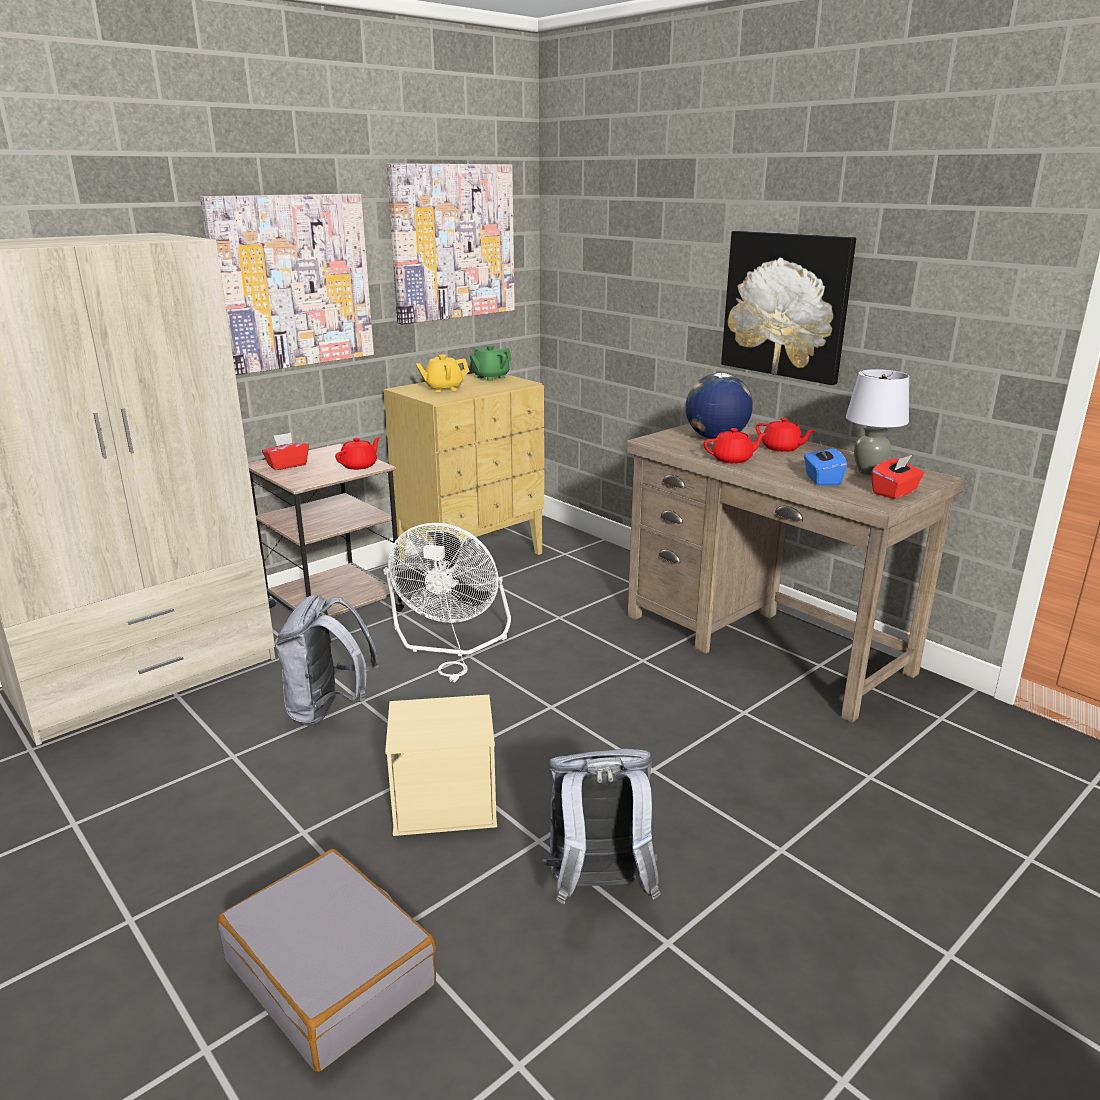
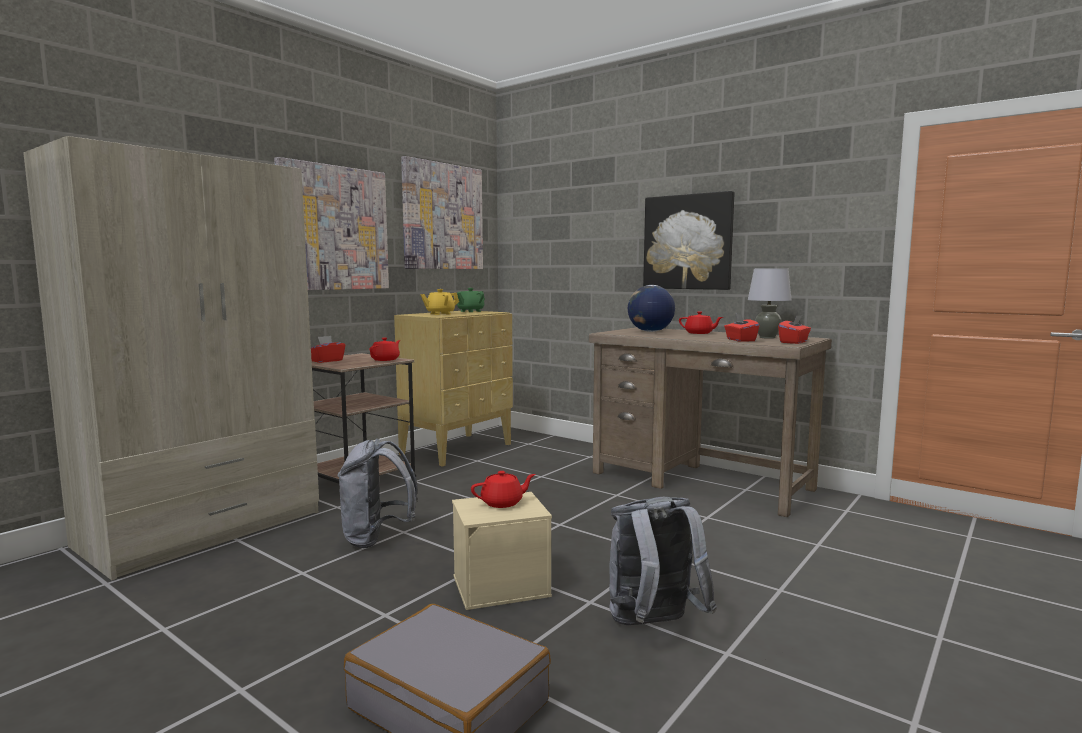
camera: 10 degrees left, 15 degrees down
white fan [384,523,511,682] -> none
red teapot [704,428,767,464] -> red teapot moved to [471,471,535,508]
blue tissue box [804,442,847,486] -> red tissue box [724,314,759,342]

